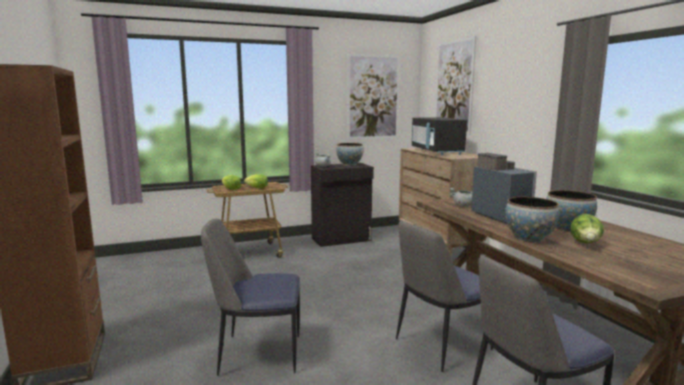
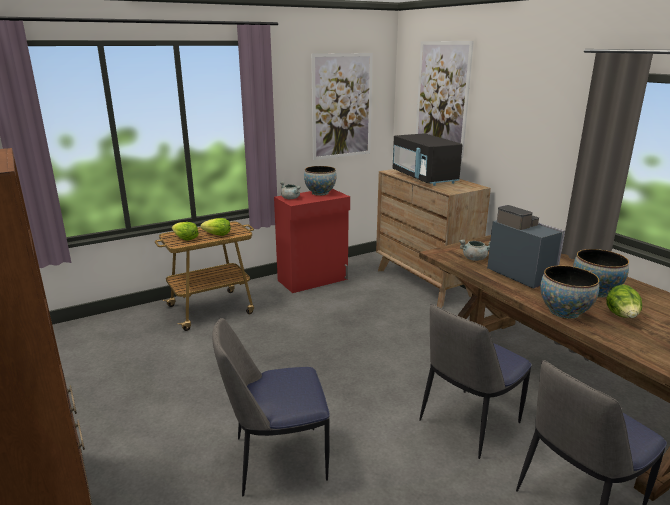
camera: 10 degrees left, 10 degrees up
black cabinet [311,163,374,247] -> red cabinet [274,189,350,293]

